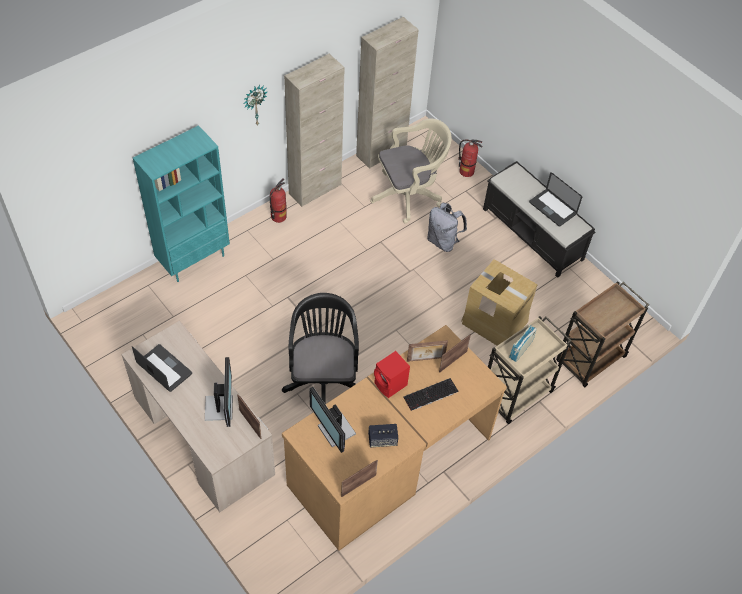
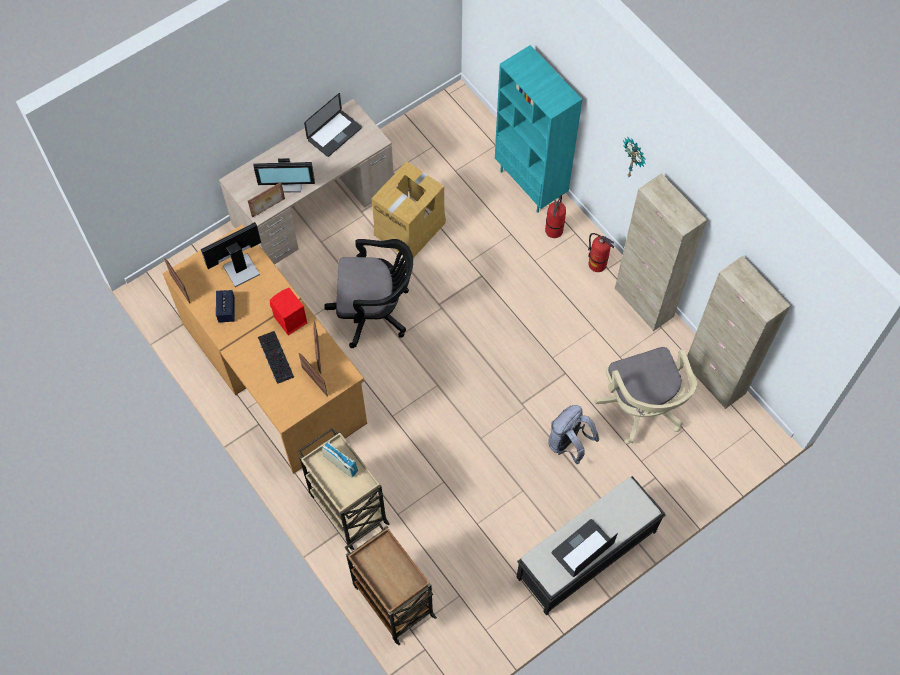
camera: 95 degrees right, 10 degrees up
fire extinguisher [458,139,482,177] -> fire extinguisher moved to [545,195,566,238]
cardboard box [461,259,538,346] -> cardboard box moved to [371,161,446,258]

